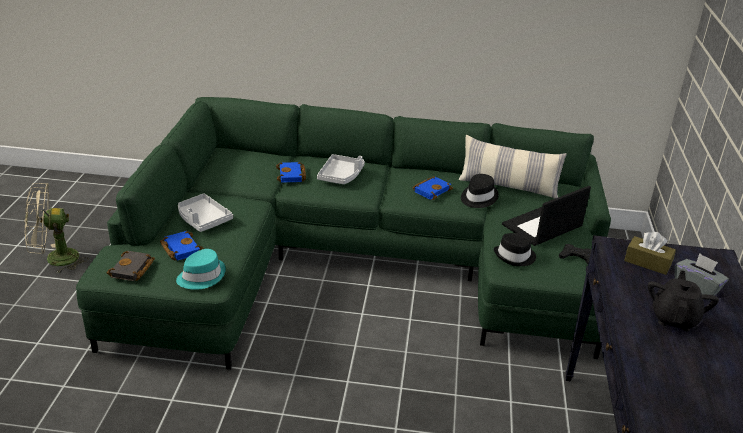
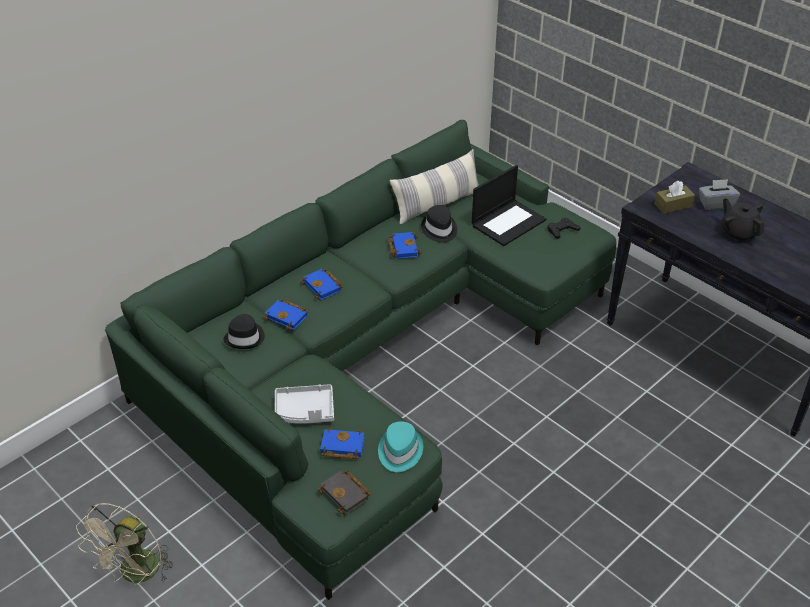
camera: 50 degrees left, 10 degrees up
grey tray [317,154,365,184] -> blue book [300,269,343,300]
black hat [493,233,536,266] -> black hat moved to [223,314,265,349]
laptop [502,186,591,246] -> laptop turned 135 degrees counterclockwise [472,165,546,246]

